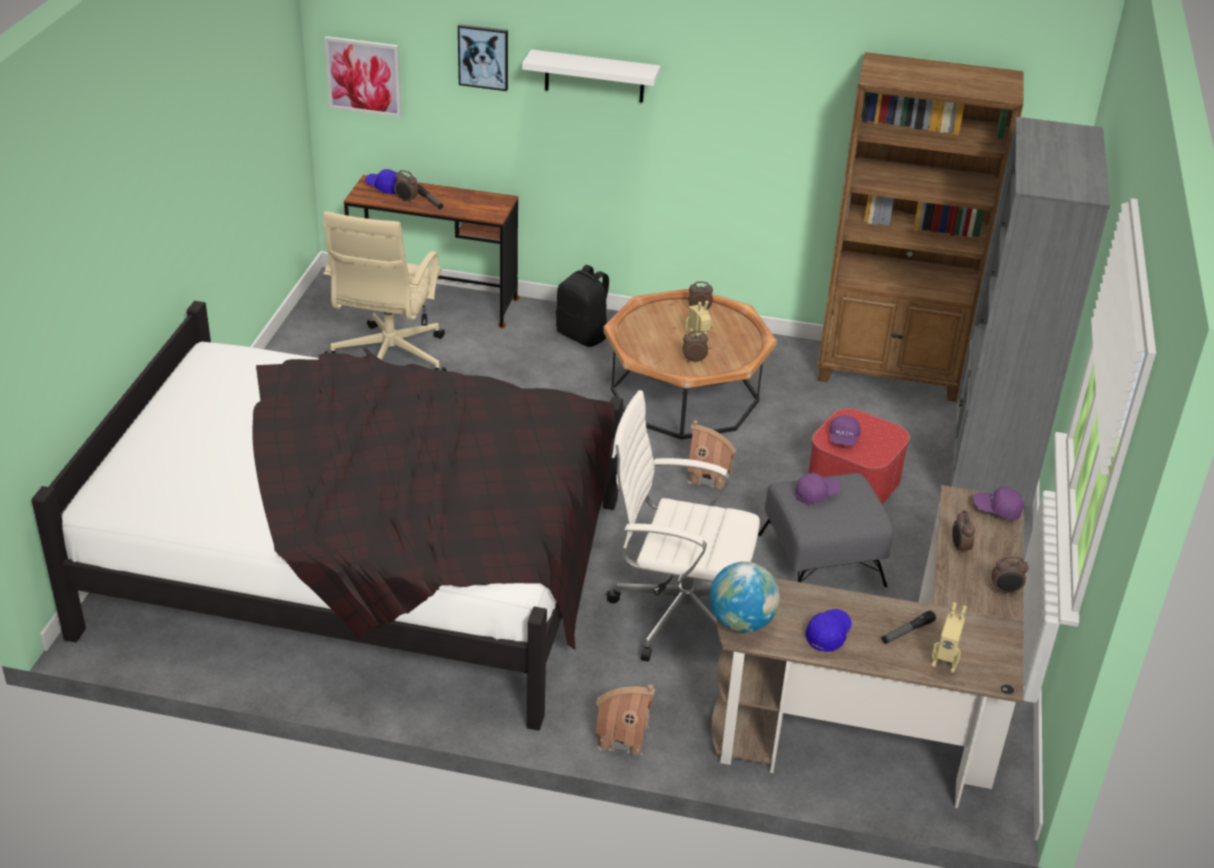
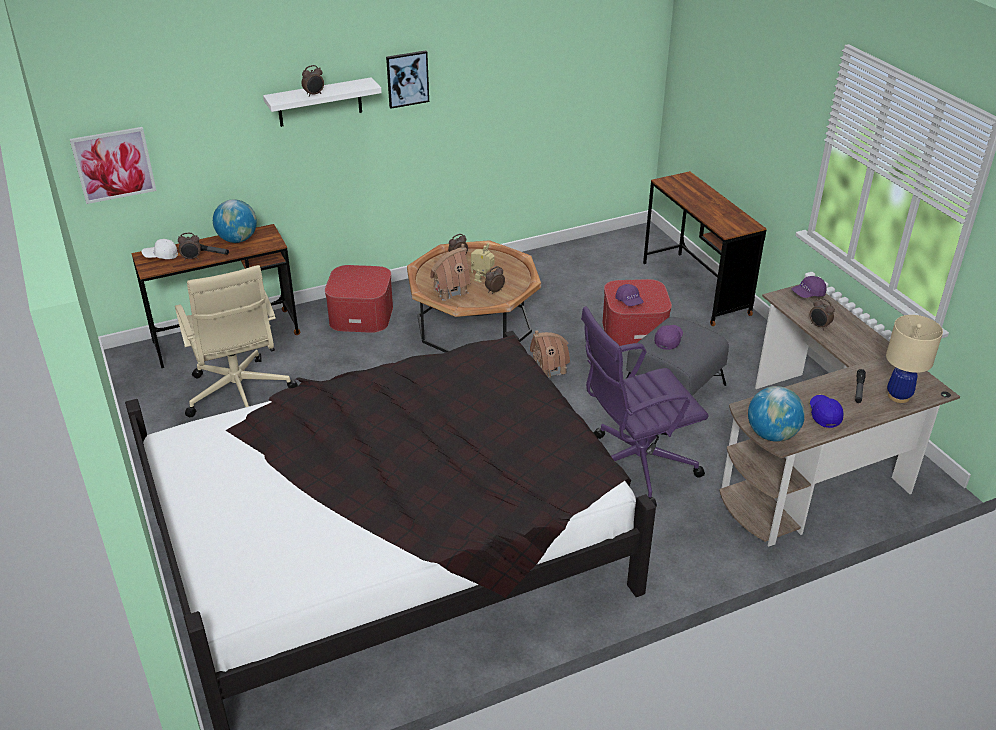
camera: 35 degrees left, 0 degrees up
blue cap [365,169,397,194] -> white cap [142,239,178,259]
picture [458,24,508,91] -> picture moved to [386,50,429,109]
black backpack [556,265,609,347] -> ottoman [325,265,393,333]
toy house [596,684,655,758] -> toy house moved to [430,244,470,301]
white office chair [607,390,760,662] -> purple office chair [581,306,709,507]
brown bookcase [818,52,1024,402] -> none
toy robot [932,602,967,673] -> beige table lamp [886,315,943,403]
grey bookcase [951,117,1110,521] -> brown desk [643,171,766,326]
alarm clock [992,556,1029,595] -> alarm clock moved to [301,65,324,97]
none -> globe [213,199,257,243]

